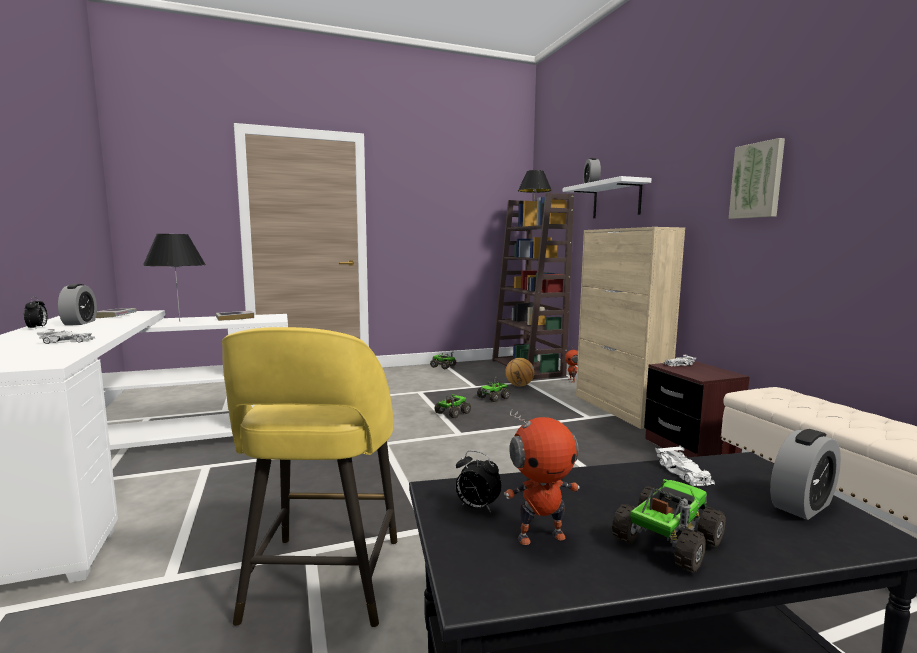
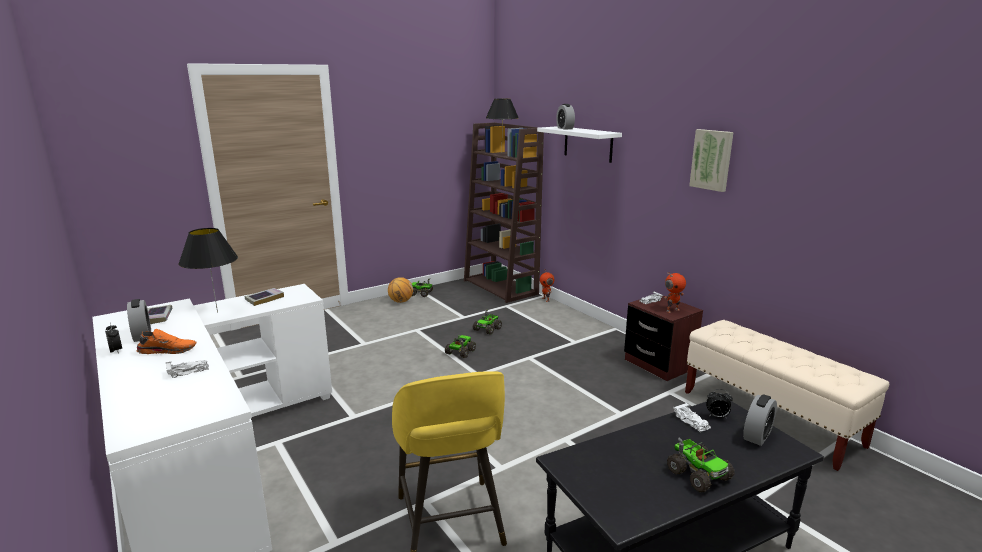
camera: 15 degrees left, 10 degrees up
alarm clock [456,451,502,512] -> alarm clock moved to [706,389,733,418]
toy robot [504,409,580,545] -> toy robot moved to [664,271,686,313]
basketball [505,358,534,386] -> basketball moved to [388,277,413,303]
beige cabinet [576,227,685,429] -> none
toy truck [612,479,726,573] -> toy truck turned 120 degrees clockwise [667,437,735,492]
none -> orange shoe [136,329,197,354]

